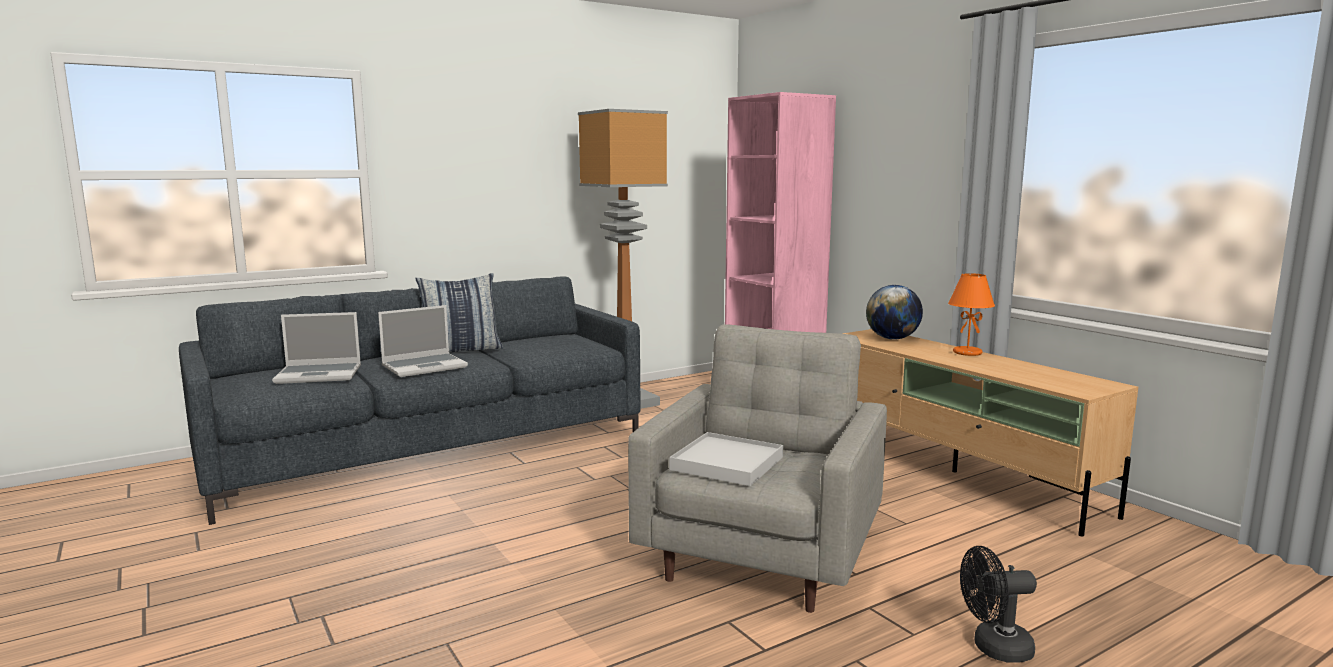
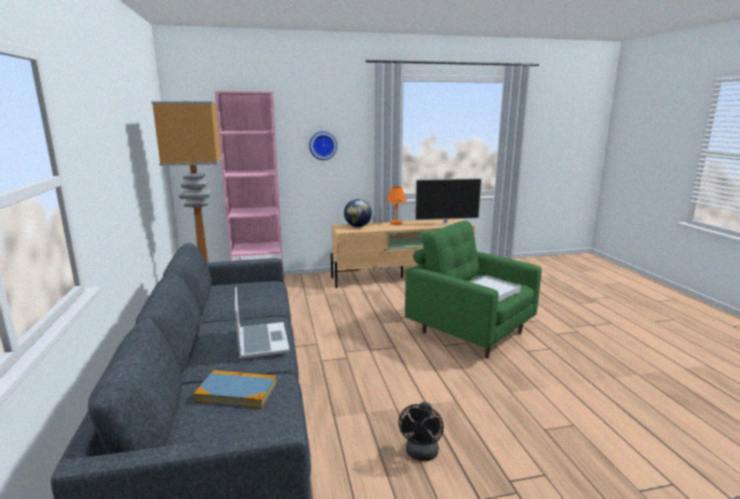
camera: 70 degrees left, 5 degrees up
laptop [272,312,361,384] -> book [194,370,277,408]
pillow [416,273,503,352] -> none
grey armchair [628,324,887,613] -> green armchair [405,221,542,358]
black fan [960,546,1037,663] -> black fan moved to [399,402,444,461]
none -> wall clock [309,131,337,160]
none -> television [415,178,482,225]

